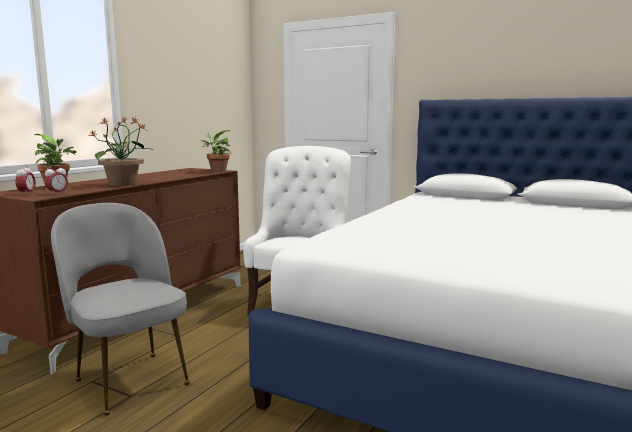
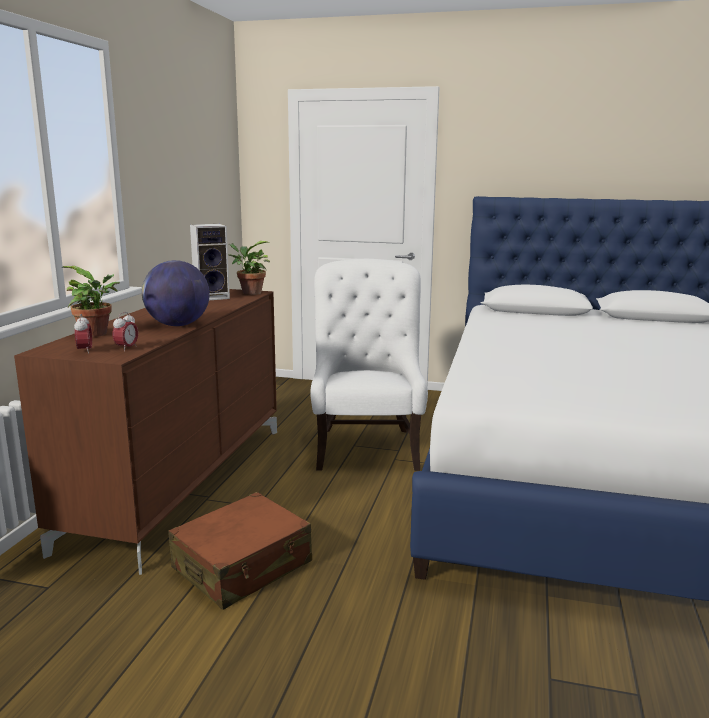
camera: 15 degrees left, 5 degrees up
grey chair [51,203,190,416] -> brown suitcase [168,492,312,610]
potted plant [87,116,155,186] -> globe [142,260,210,326]
none -> speaker [190,224,230,300]

